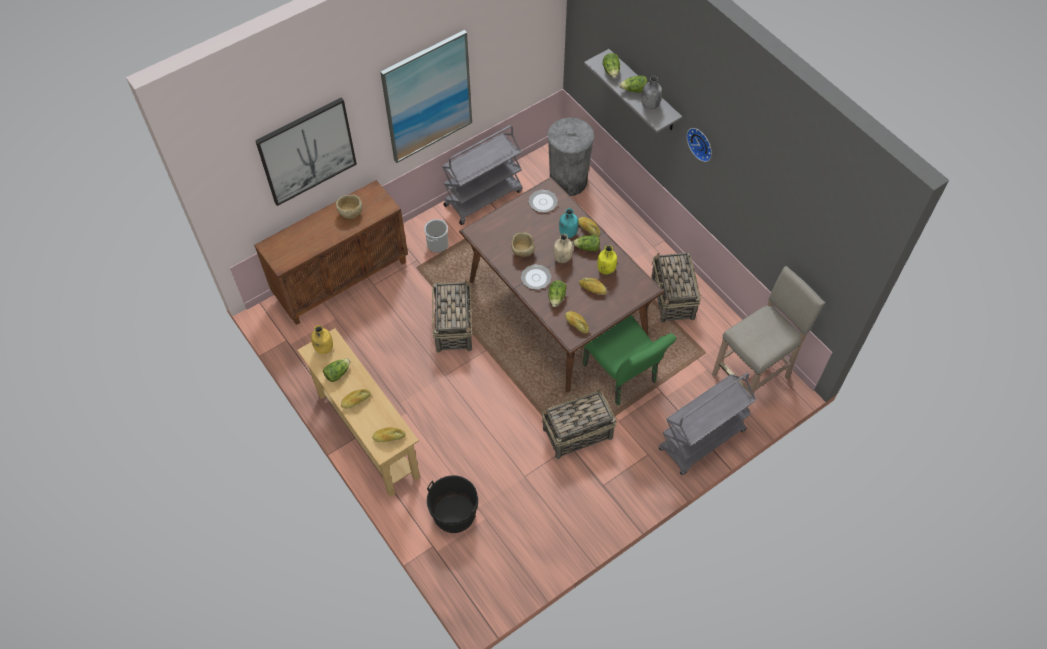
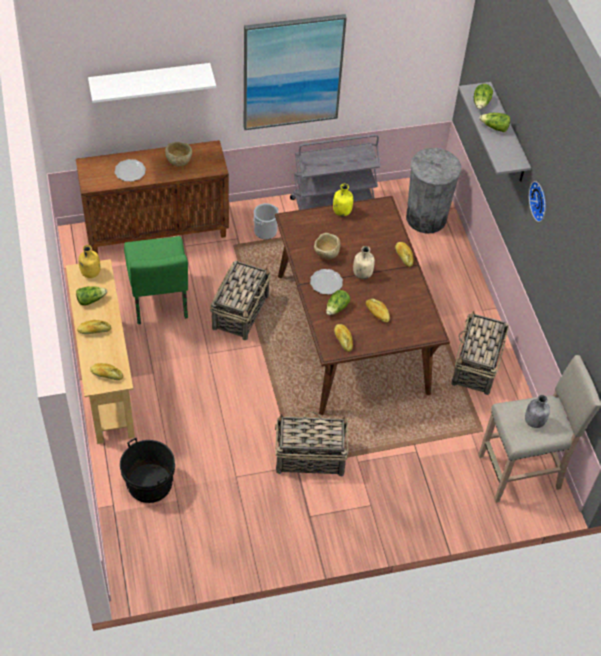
camera: 20 degrees right, 5 degrees down
picture [255,98,357,206] -> white shelf [88,63,216,103]
plate [529,189,558,213] -> plate moved to [115,159,146,182]
turquoise bottle [559,208,578,238] -> none
lettuce [572,235,600,252] -> none
green chair [583,315,676,406] -> green chair moved to [124,236,188,324]
yellow bottle [597,245,617,275] -> yellow bottle moved to [333,184,353,217]
grey bottle [641,76,662,110] -> grey bottle moved to [525,395,550,428]
grey cart [658,372,756,475] -> none

